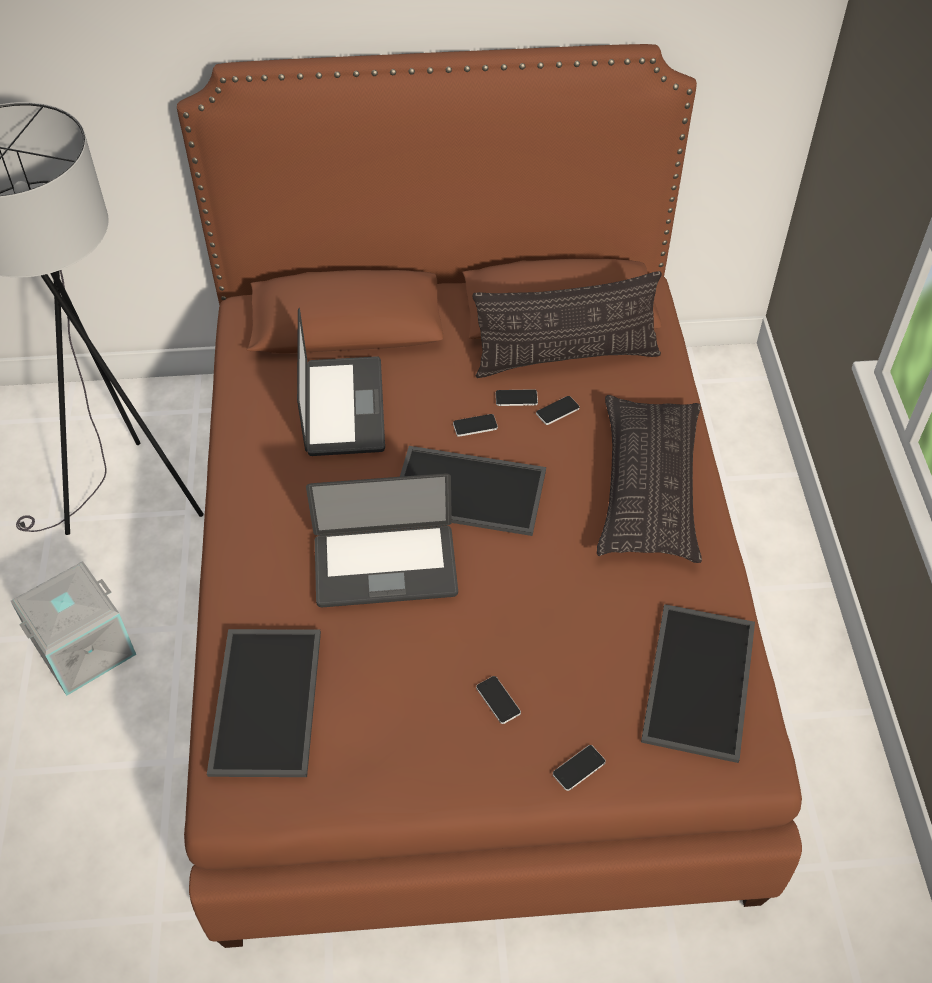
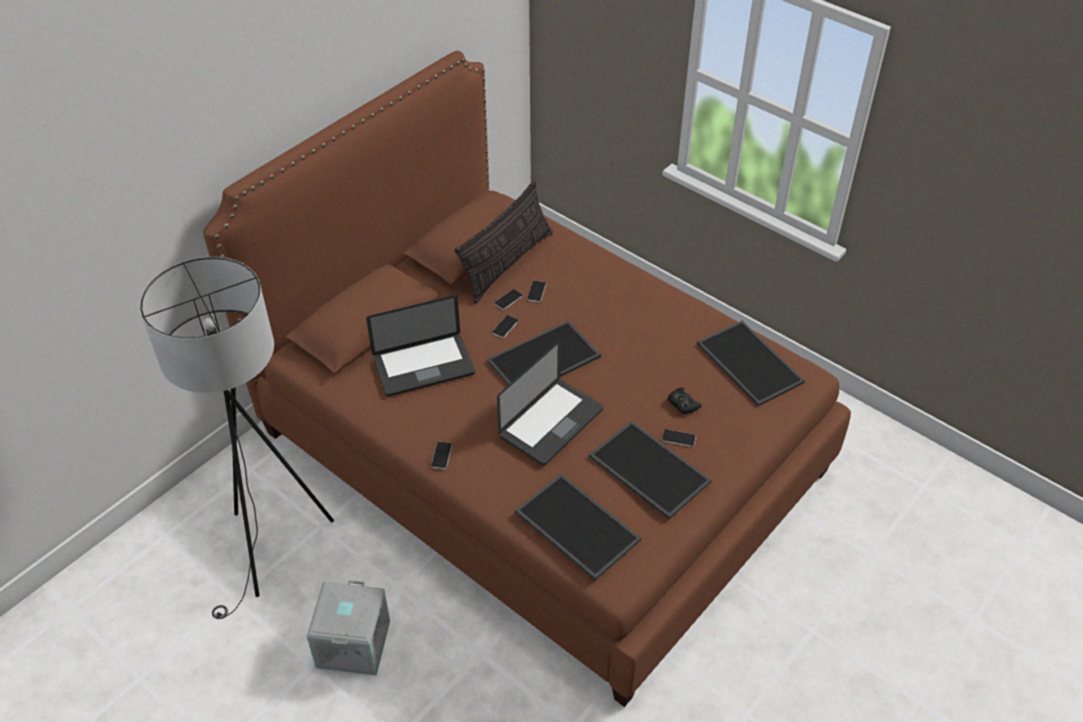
camera: 45 degrees left, 5 degrees down
laptop [297,308,385,456] -> laptop turned 120 degrees clockwise [366,295,475,396]
phone [553,745,606,791] -> phone moved to [431,441,452,469]
pillow [597,395,702,563] -> none
none -> tray [589,421,711,519]
none -> black game controller [668,388,701,414]

